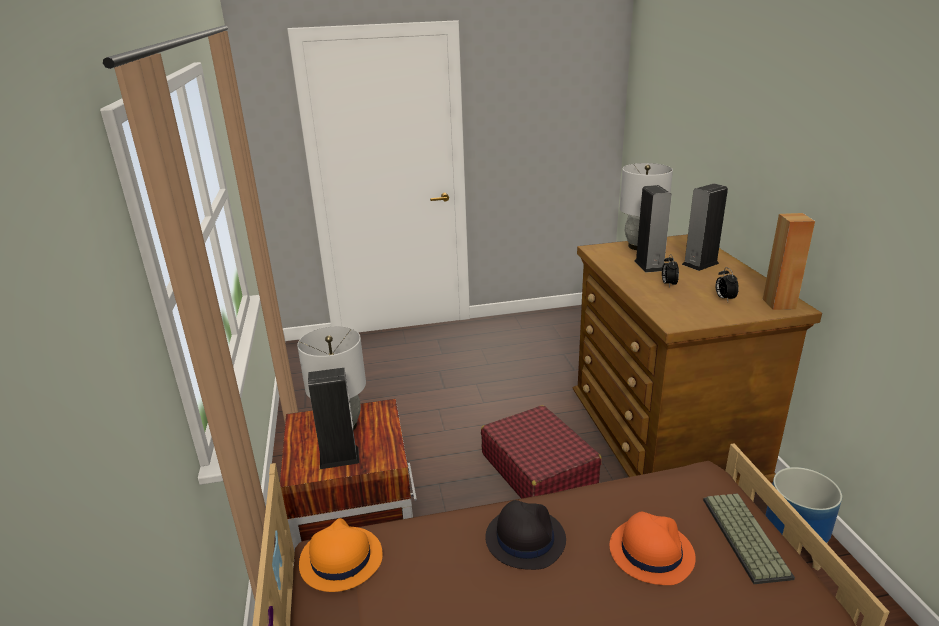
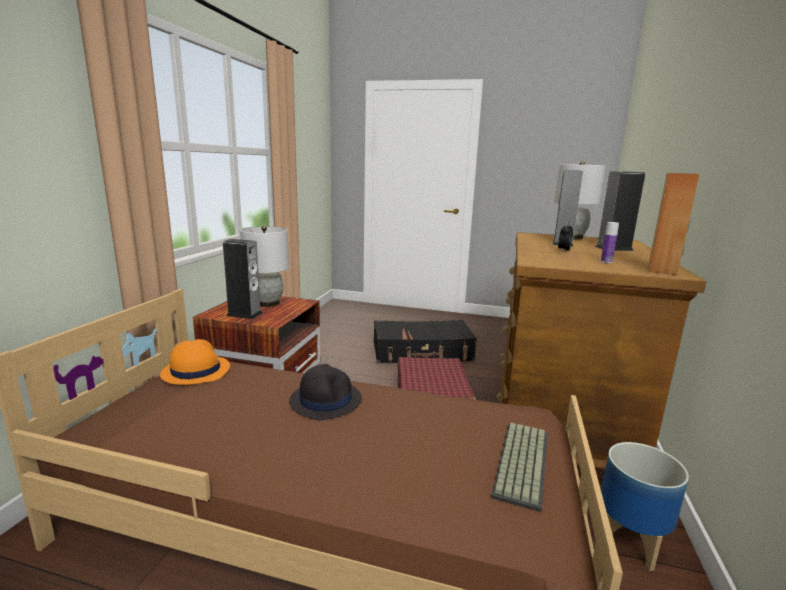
camera: 25 degrees right, 10 degrees down
orange hat [610,512,696,585] -> none
alarm clock [715,267,739,301] -> bottle [601,222,619,263]
none -> black suitcase [374,320,477,363]

